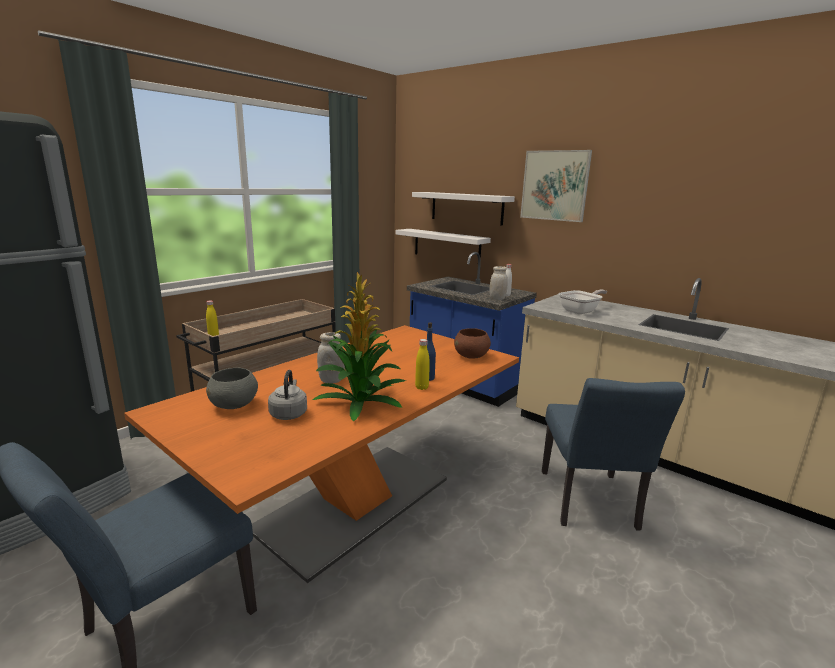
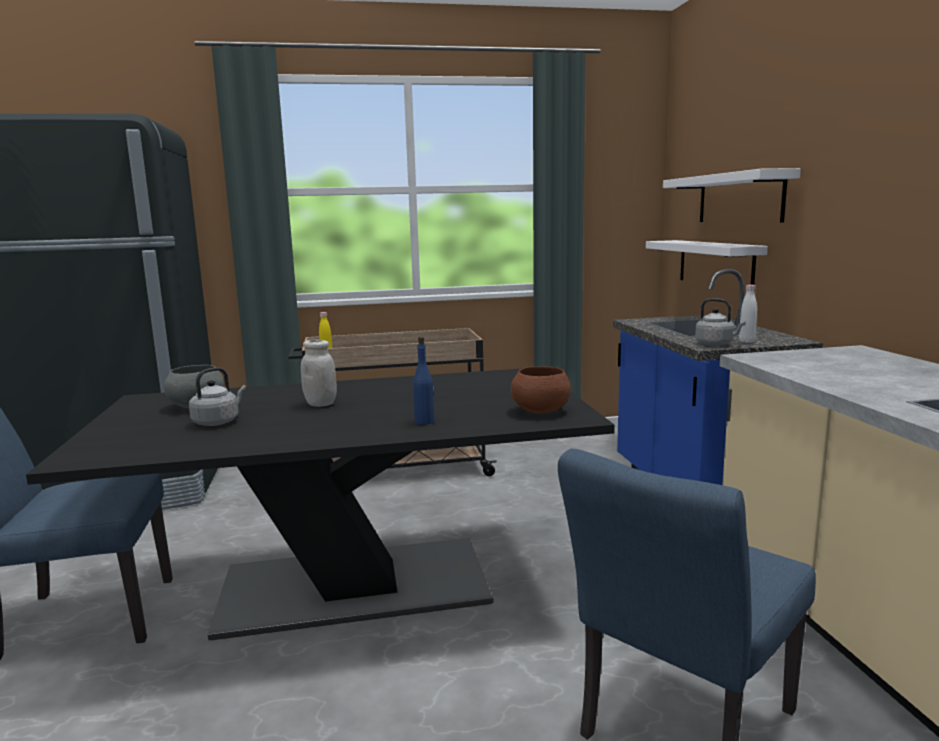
camera: 40 degrees right, 5 degrees down
orange dining table [124,325,519,583] -> black dining table [26,368,615,640]
potted plant [313,272,406,421] -> none
yellow bottle [415,339,430,390] -> none
white jar [489,266,508,300] -> grey kettle [695,298,746,346]
picture [520,150,592,222] -> none
frying pan [559,289,607,314] -> none

